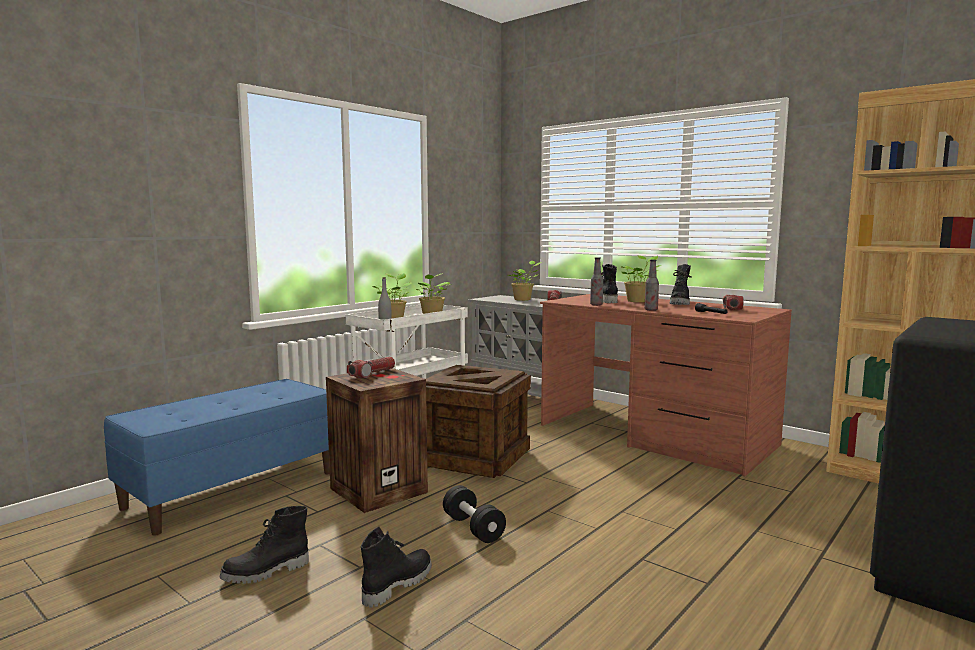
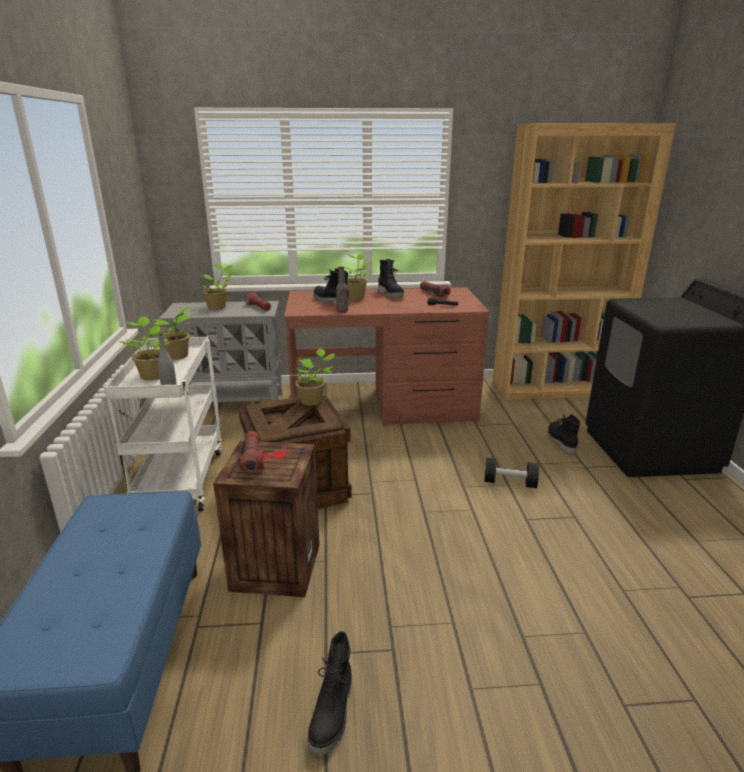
camera: 45 degrees left, 15 degrees up
black boot [361,527,432,608] -> black boot moved to [548,414,580,454]
black dumbbell [443,485,506,543] -> black dumbbell moved to [484,458,539,488]
bottle [644,260,659,311] -> none
none -> potted plant [290,349,335,406]

